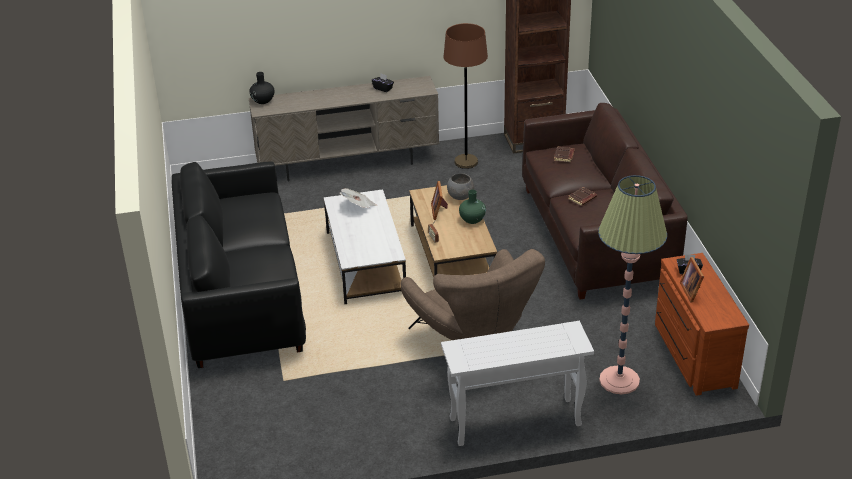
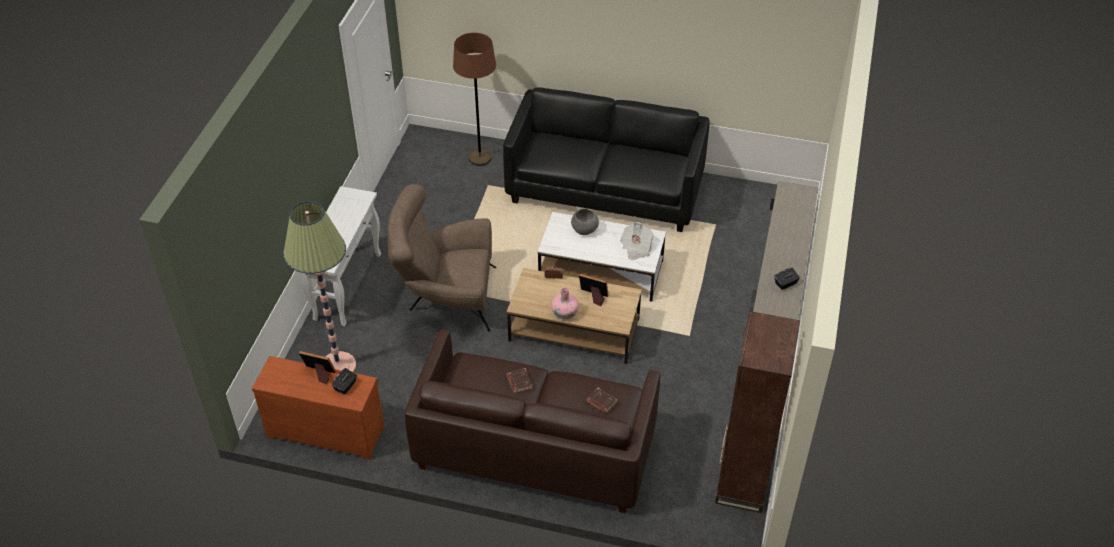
camera: 115 degrees right, 10 degrees up
black vase [249,72,274,104] -> none
brown floor lamp [443,23,488,169] -> brown floor lamp moved to [453,33,496,166]
grey bowl [447,173,474,200] -> grey bowl moved to [571,209,599,235]
green vase [459,190,486,224] -> pink vase [551,288,579,320]

